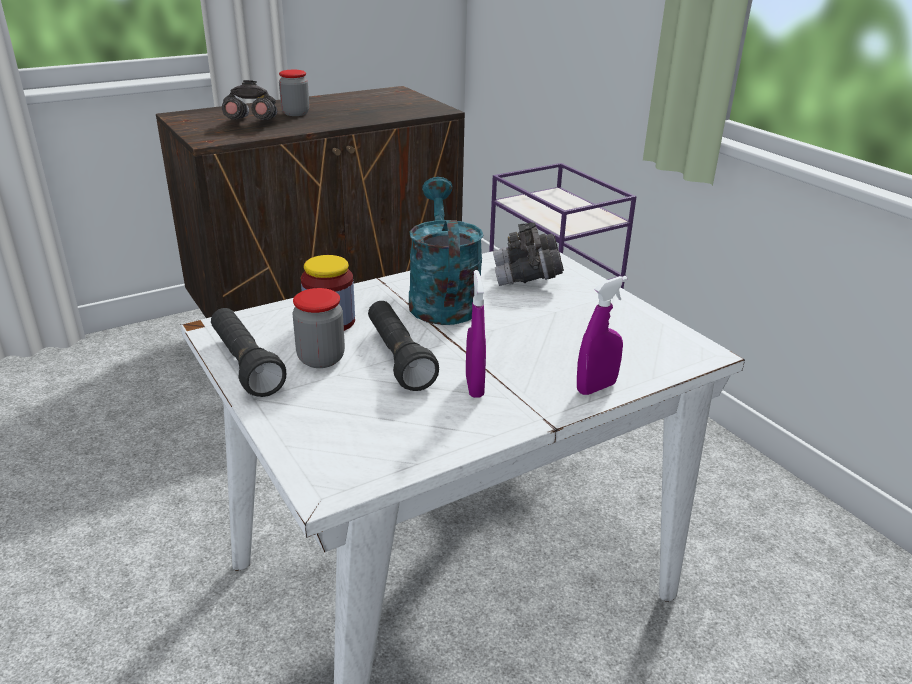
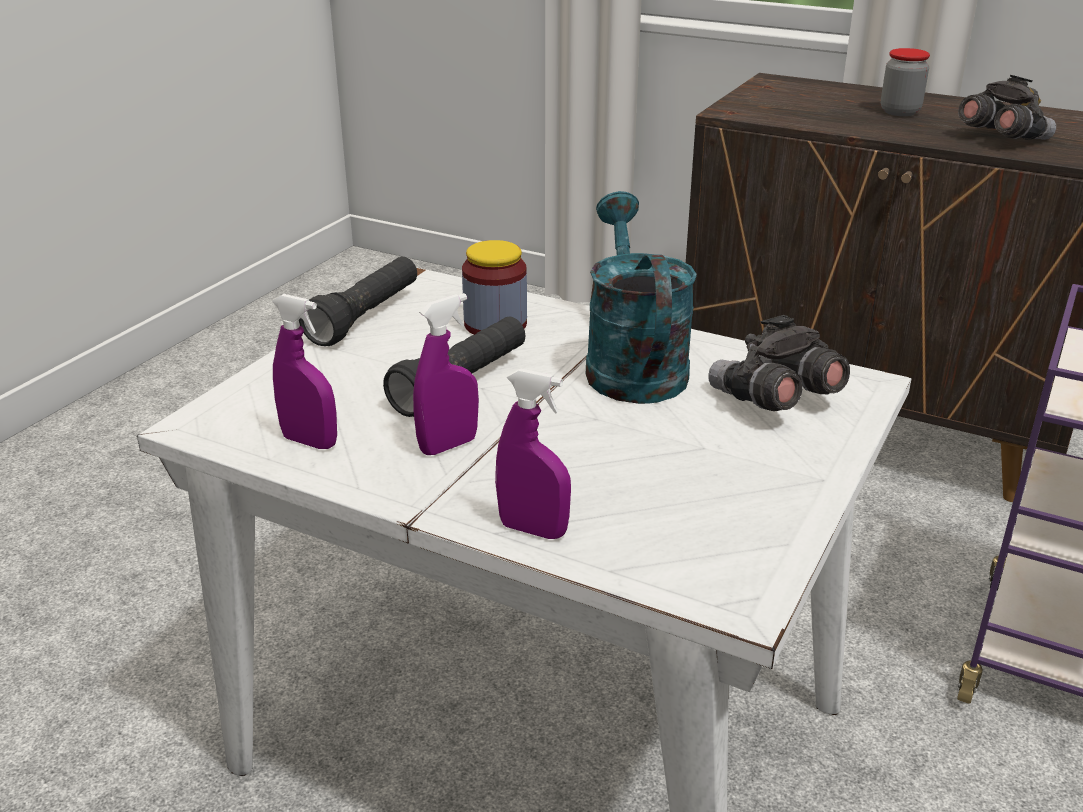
camera: 60 degrees right, 0 degrees up
grey binoculars [222,80,277,120] -> grey binoculars moved to [958,75,1056,140]
jar [293,288,345,368] -> none
turquoise watering can [409,177,484,325] -> turquoise watering can turned 60 degrees counterclockwise [586,191,697,404]
none -> purple spray bottle [272,294,337,449]

